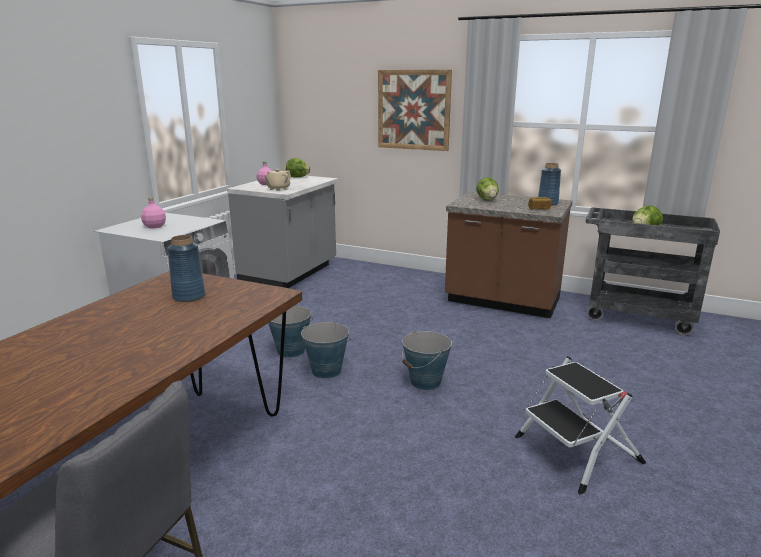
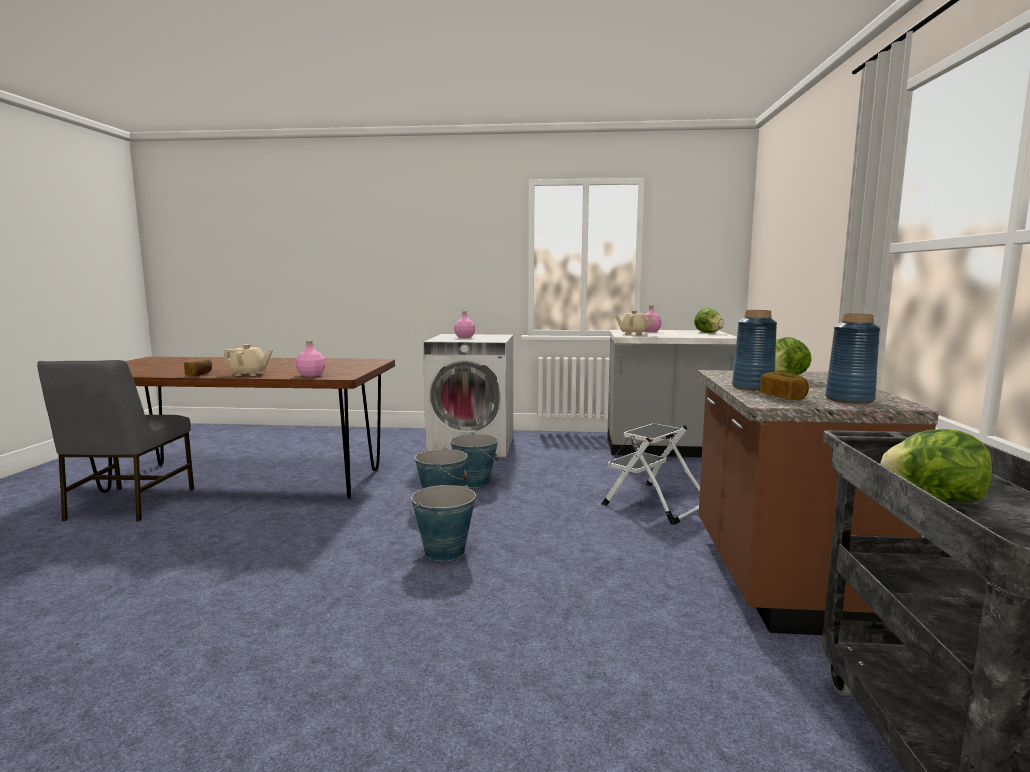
camera: 70 degrees right, 10 degrees down
blue vase [167,235,205,302] -> blue vase moved to [732,310,777,391]
picture [378,70,452,151] -> none
step ladder [515,356,646,494] -> step ladder moved to [601,423,700,525]
none -> bread [184,358,212,376]
none -> beige teapot [223,344,273,376]
none -> pink bottle [296,340,326,377]

